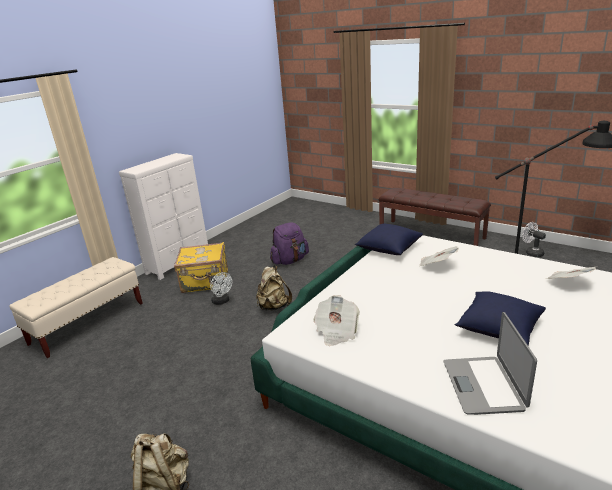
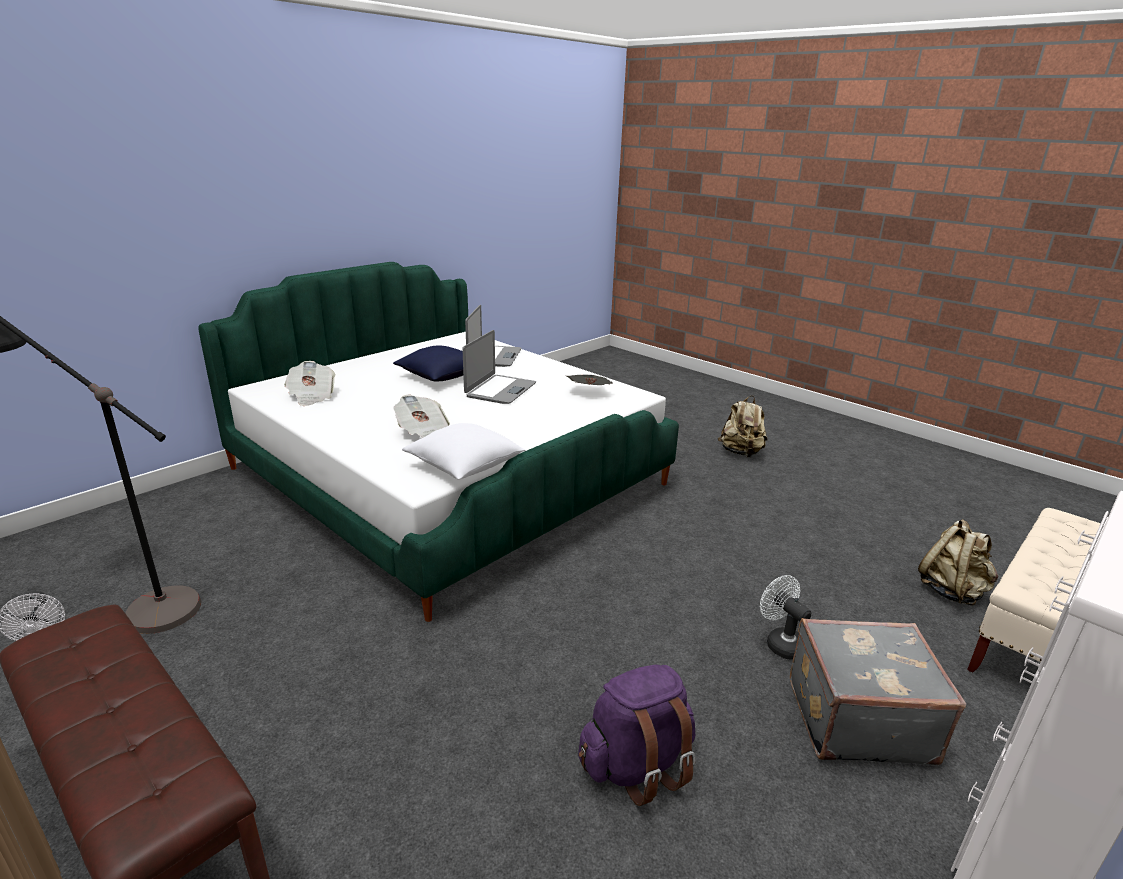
camera: 175 degrees left, 0 degrees up
yellow suitcase [174,242,228,293] -> grey suitcase [790,618,966,766]
beige backpack [256,265,292,311] -> beige backpack moved to [918,519,998,606]
blue pillow [355,224,423,255] -> white pillow [402,423,525,480]
none -> laptop [462,330,536,404]

